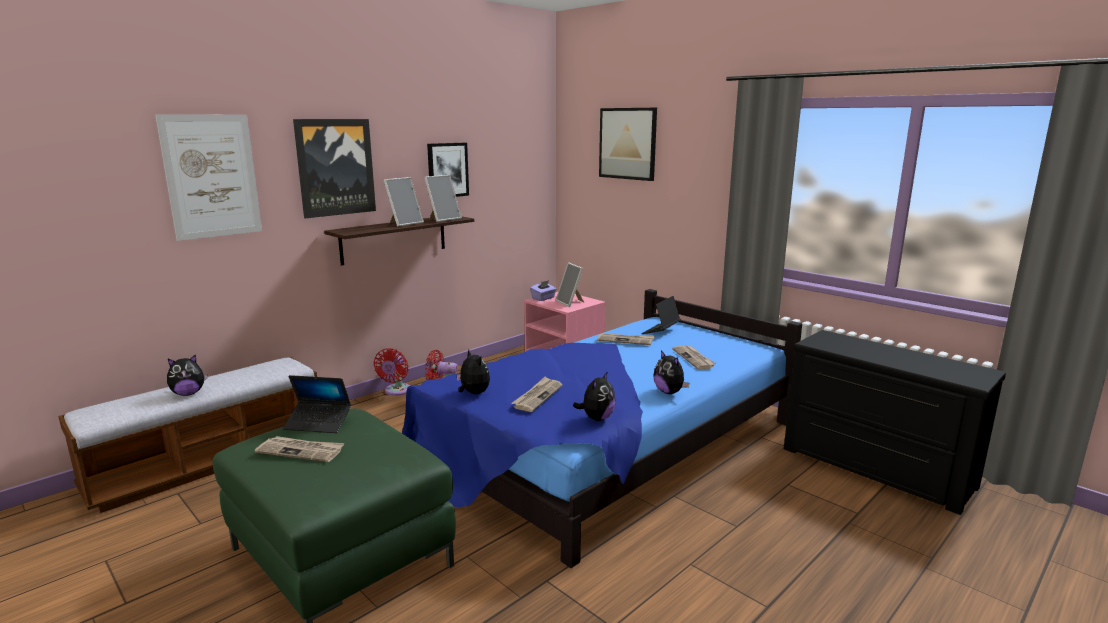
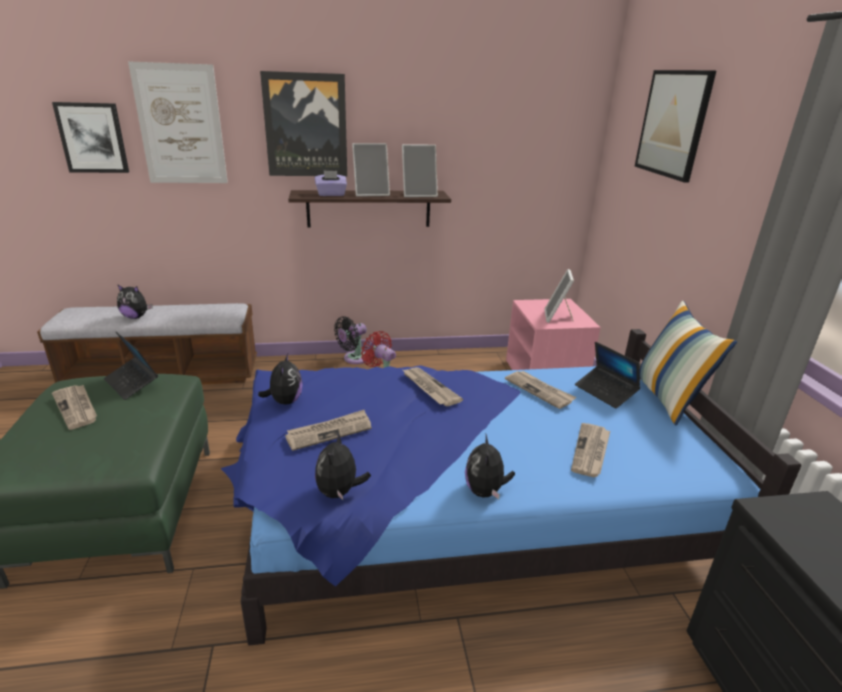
camera: 35 degrees right, 10 degrees up
red fan [374,348,410,396] -> black fan [334,316,367,364]
picture [427,143,469,197] -> picture moved to [52,102,129,173]
purple tissue box [530,280,556,301] -> purple tissue box moved to [315,170,347,196]
plush toy [573,371,616,421] -> plush toy turned 120 degrees clockwise [315,433,371,501]
laptop [641,296,681,334] -> laptop turned 105 degrees counterclockwise [575,342,640,409]
none -> newspaper [403,367,463,407]
none -> pillow [639,300,737,425]

